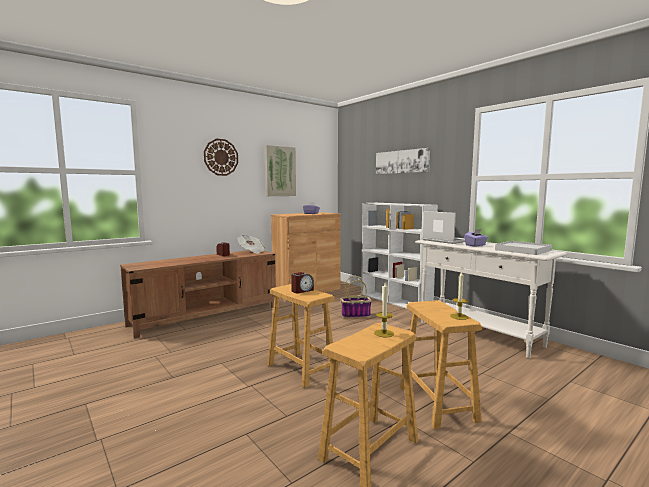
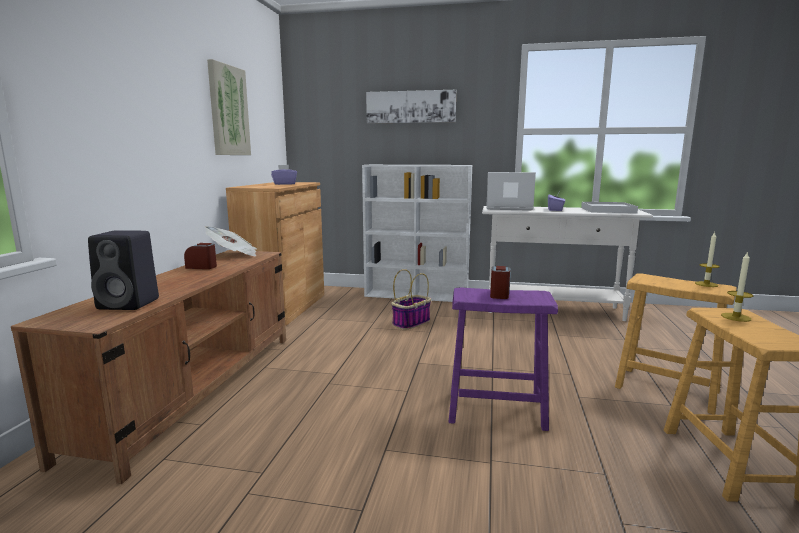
camera: 40 degrees left, 5 degrees up
wall clock [204,139,238,176] -> none
brown stool [267,284,335,388] -> purple stool [449,287,558,431]
none -> black speaker [88,230,159,310]

